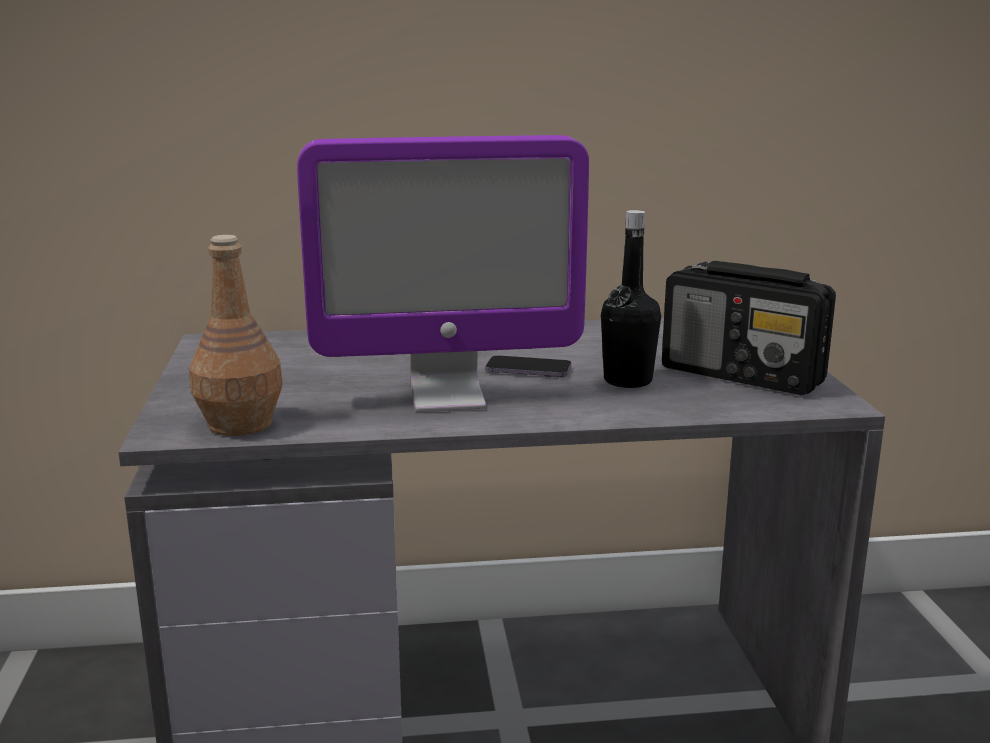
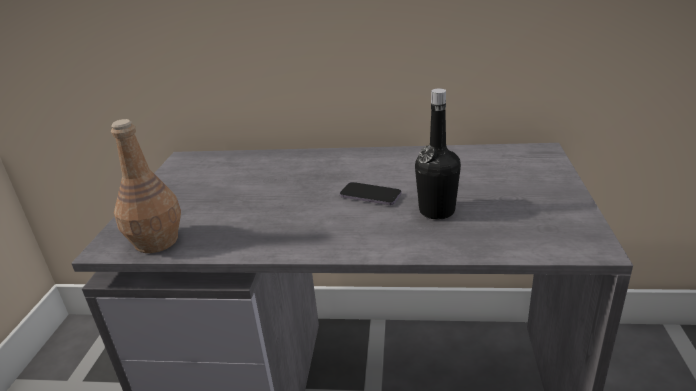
camera: 15 degrees right, 10 degrees up
monitor [297,135,589,412] -> none
radio [662,261,836,395] -> none

